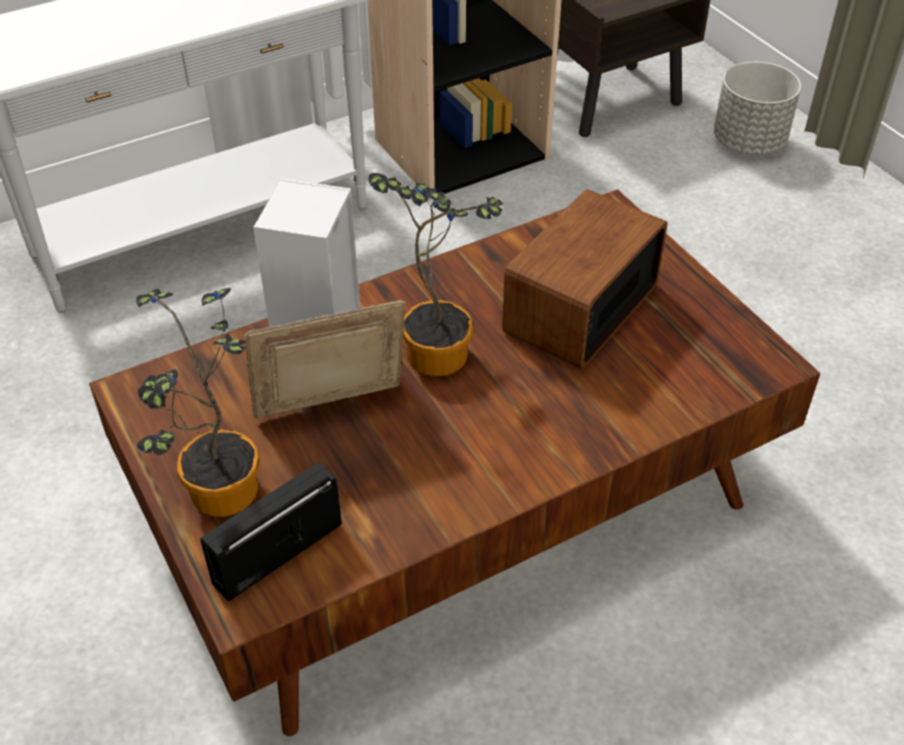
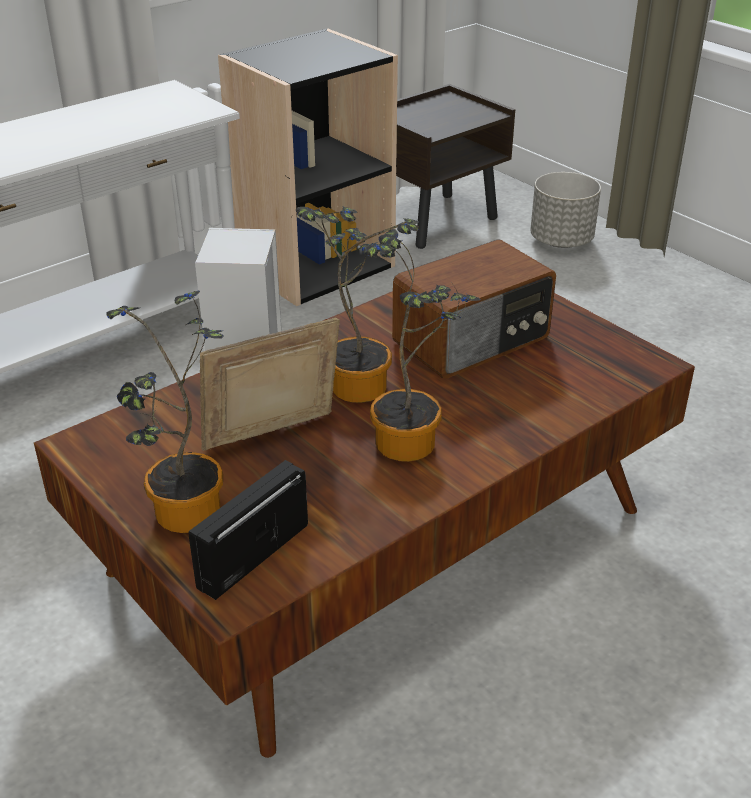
camera: 10 degrees left, 10 degrees down
radio [502,189,668,369] -> radio turned 150 degrees counterclockwise [392,239,556,379]
none -> potted plant [363,229,481,462]

